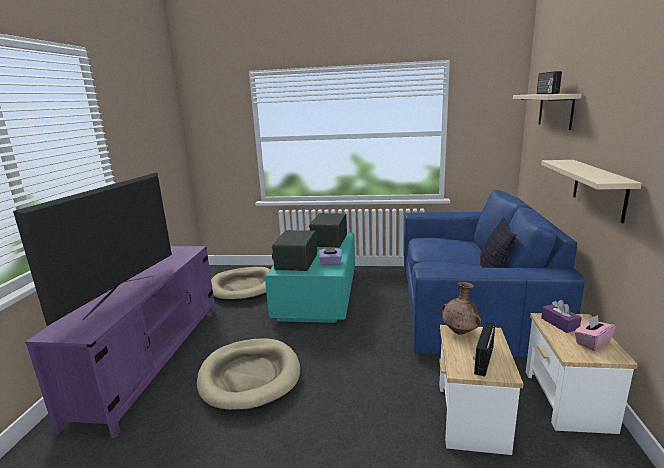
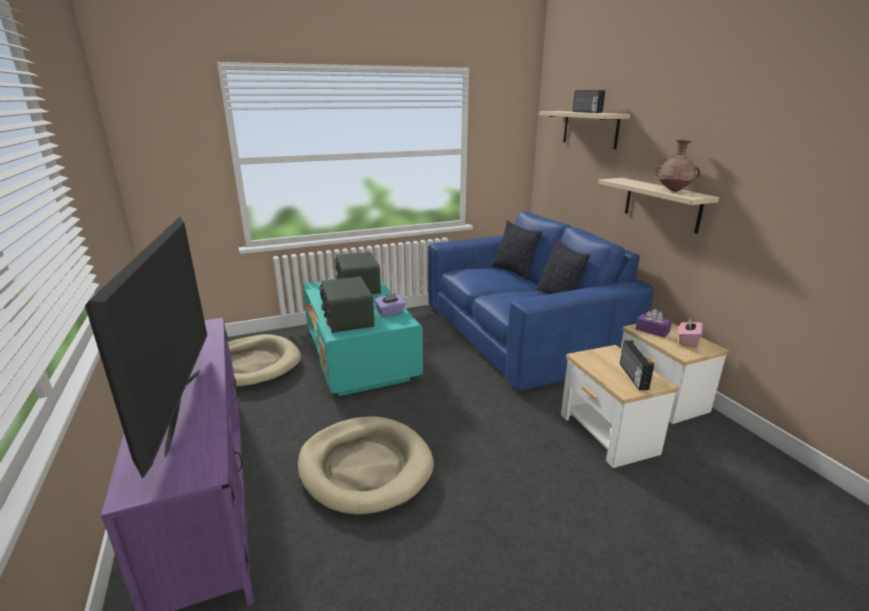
camera: 30 degrees left, 5 degrees up
brown vase [441,282,482,335] -> brown vase moved to [655,140,700,192]
none -> pillow [492,220,542,280]

